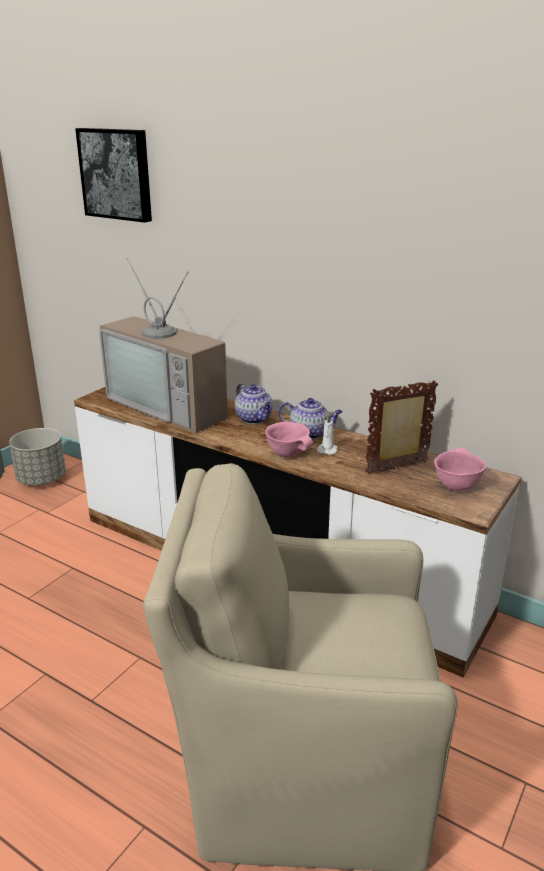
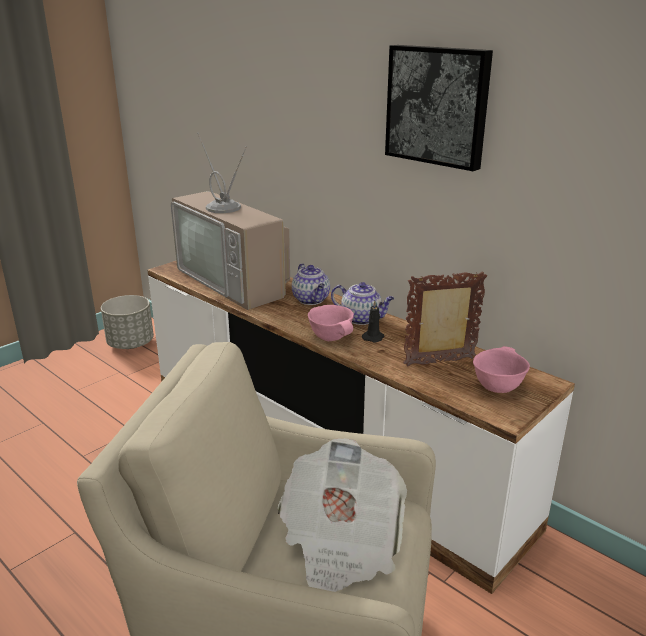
camera: 10 degrees right, 0 degrees up
picture [75,128,152,223] -> picture moved to [385,45,493,171]
white candle [317,415,338,455] -> black candle [362,300,384,342]
none -> newspaper [278,438,407,592]

